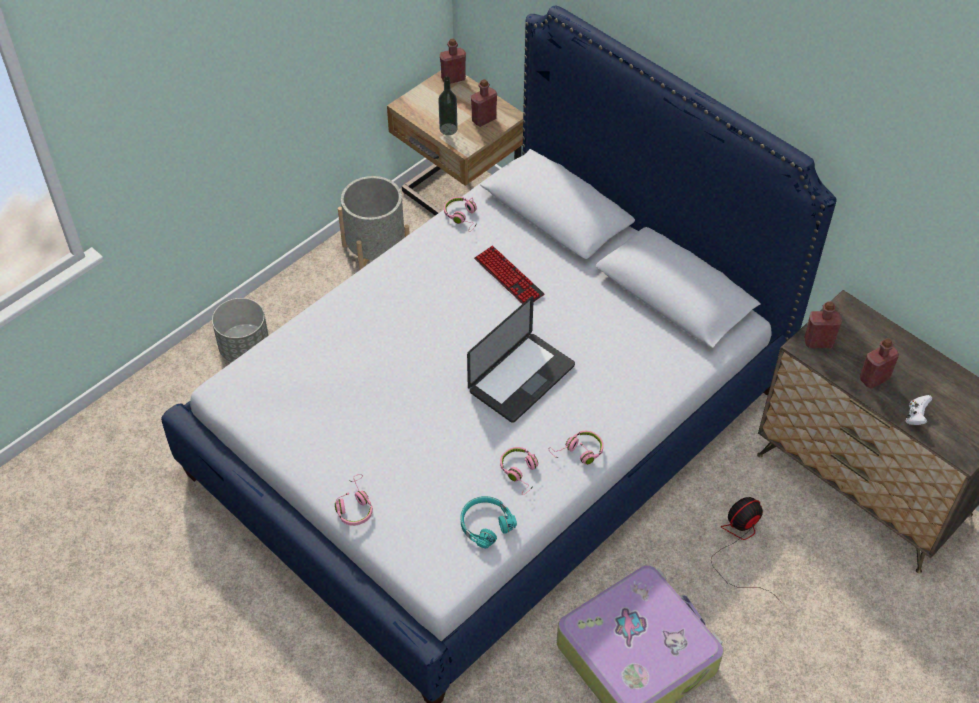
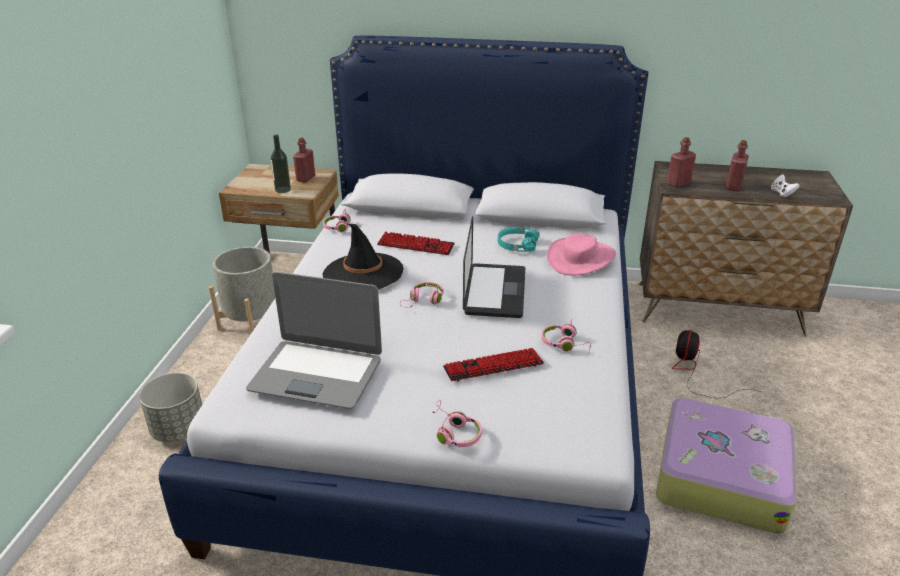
camera: 35 degrees left, 20 degrees down
red bottle [440,39,466,84] -> none
turquoise headphones [461,496,517,549] -> turquoise headphones moved to [498,227,540,252]
pink headphones [549,431,604,465] -> pink headphones moved to [400,282,443,308]
none -> laptop [246,272,382,409]
none -> black hat [323,224,404,290]
none -> keyboard [443,348,544,381]
none -> pink hat [547,233,616,275]

